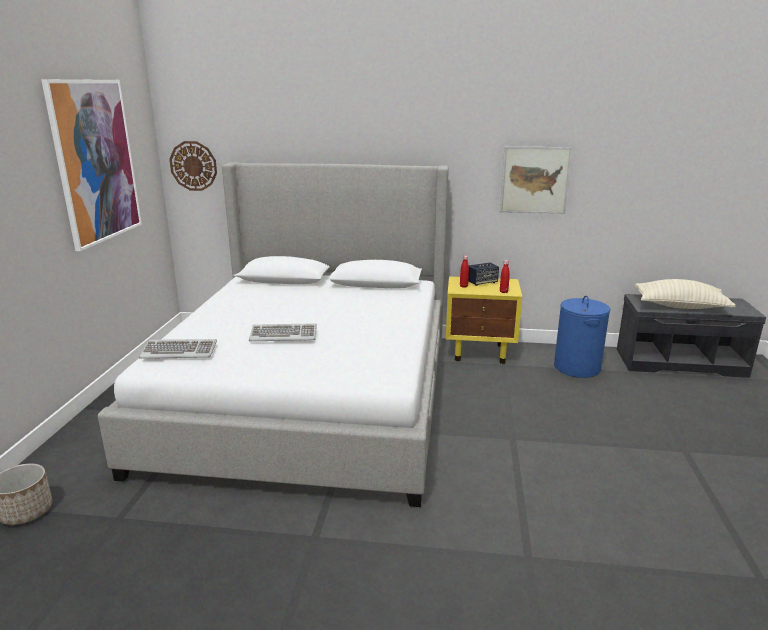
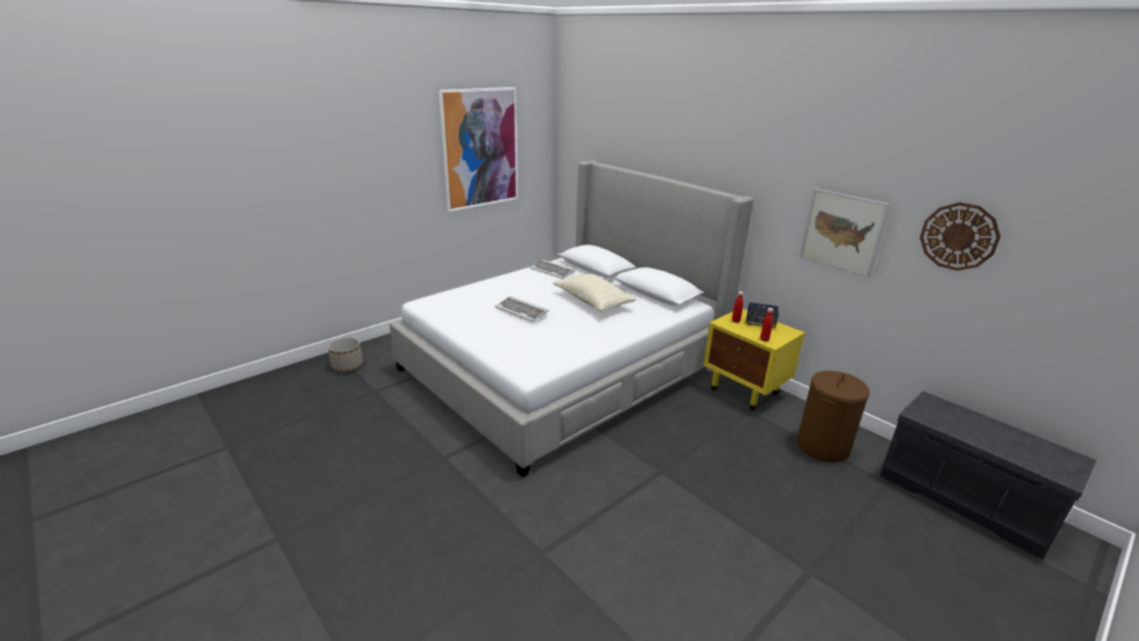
camera: 40 degrees right, 5 degrees up
keyboard [139,339,217,359] -> keyboard moved to [529,259,575,279]
wall clock [169,141,217,191] -> wall clock moved to [920,202,1001,271]
blue laundry basket [554,295,610,378] -> brown laundry basket [797,371,870,463]
beige pillow [635,279,736,309] -> beige pillow moved to [553,274,636,312]

